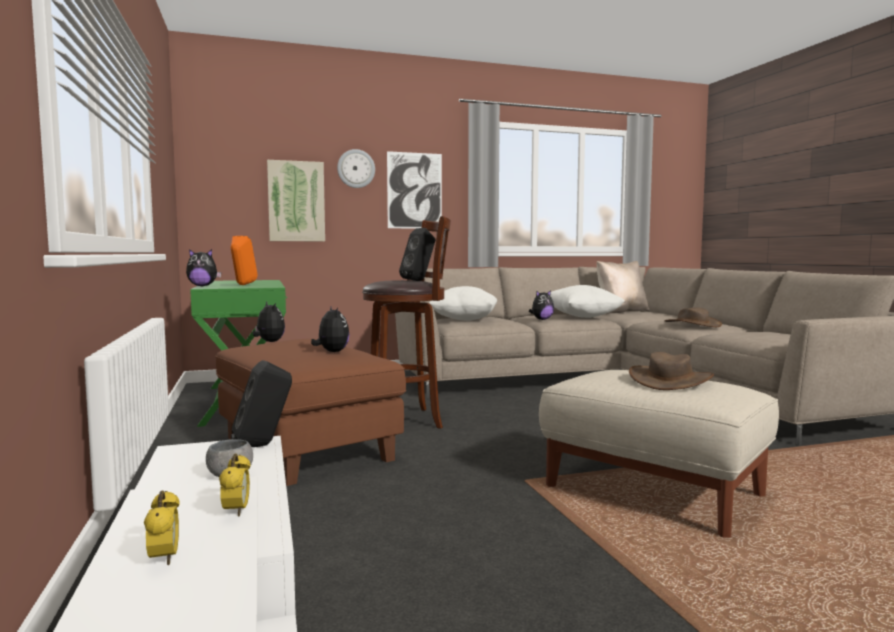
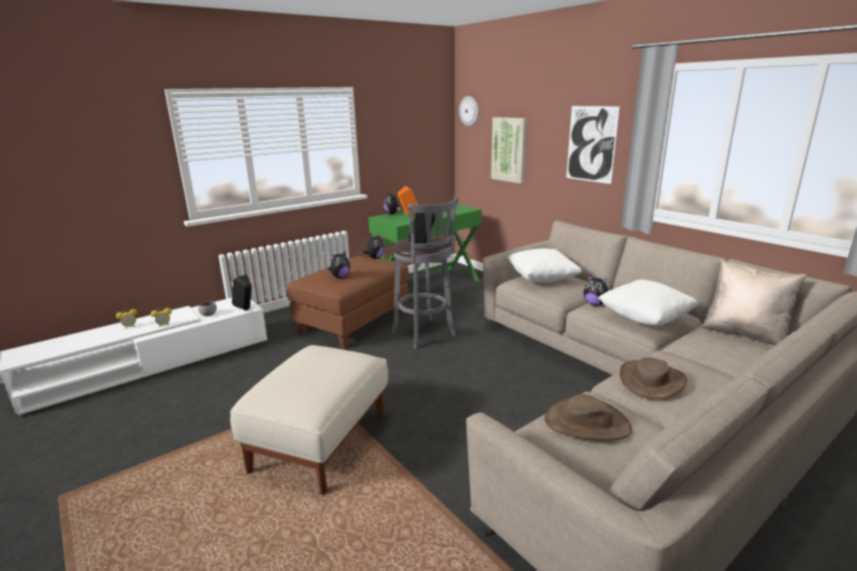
camera: 70 degrees right, 15 degrees up
wall clock [337,149,375,188] -> wall clock moved to [459,96,478,126]
brown stool [362,216,451,429] -> grey stool [391,196,459,349]
brown hat [629,352,714,390] -> brown hat moved to [545,394,632,440]

